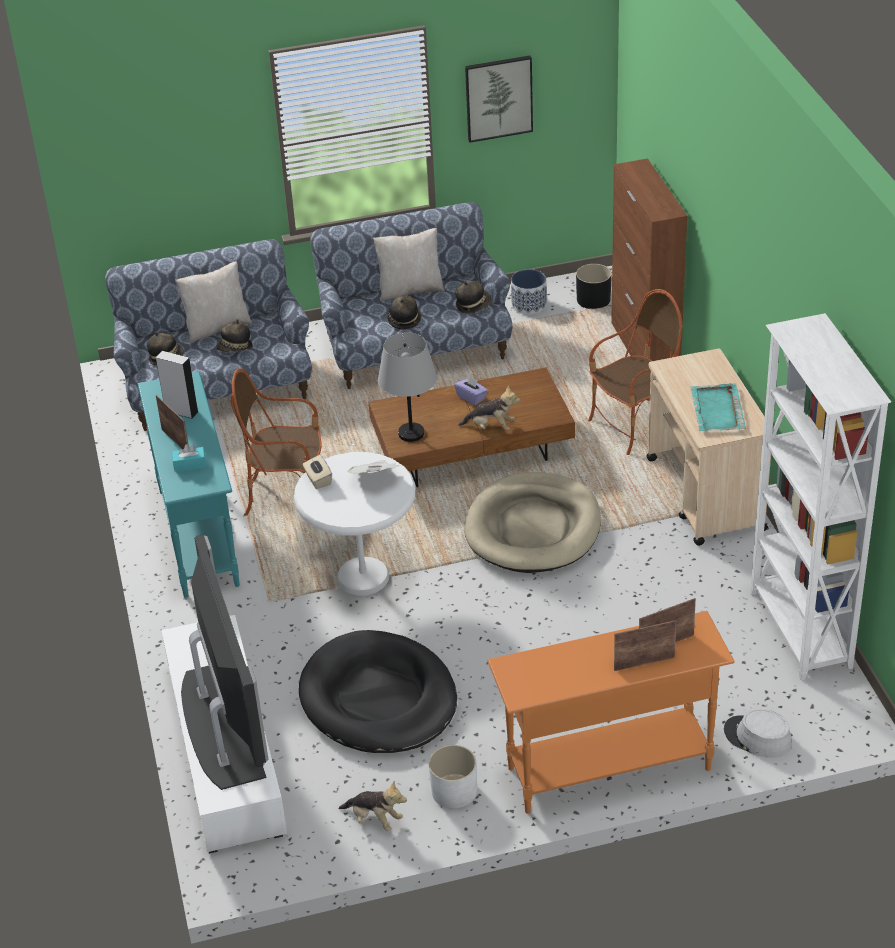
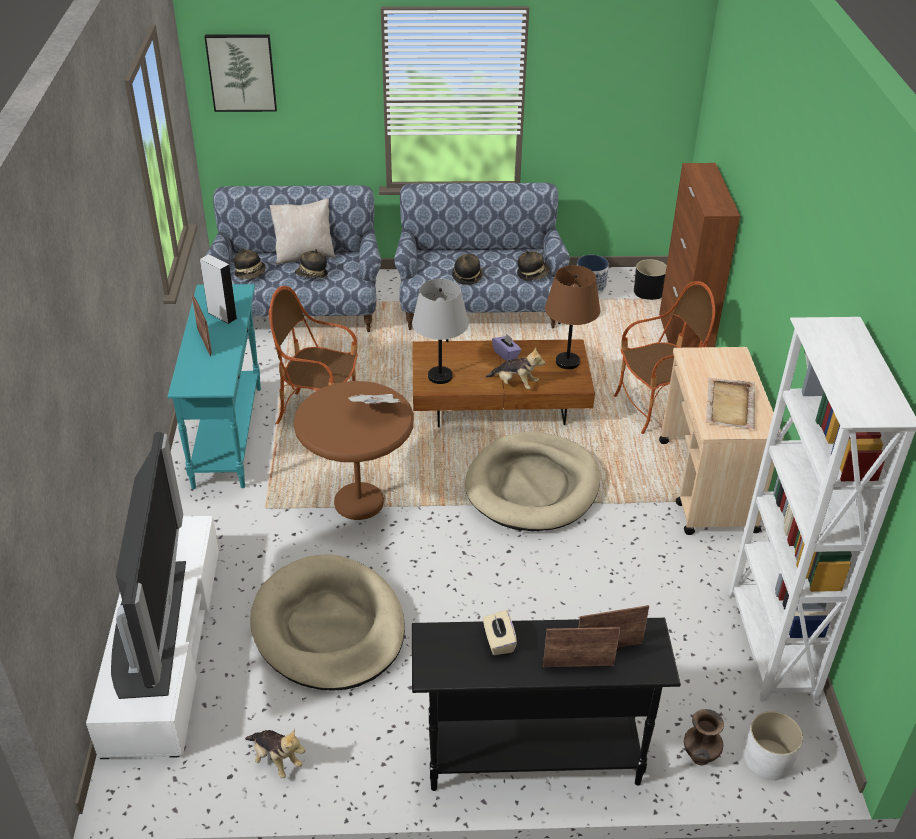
camera: 10 degrees right, 0 degrees up
turquoise tissue box [172,444,206,472] -> none
white side table [294,452,416,595] -> brown side table [294,381,414,520]
black dog bed [299,630,457,753] -> beige dog bed [250,554,405,691]
beige tissue box [303,455,332,489] -> beige tissue box moved to [483,610,517,655]
beige pillow [373,228,445,301] -> none
white planter [429,745,477,809] -> white planter moved to [744,711,803,780]
picture [465,56,533,143] -> picture moved to [204,34,277,112]
orange console table [487,611,735,814] -> black console table [412,618,681,791]
turquoise tray [690,383,746,431] -> beige tray [706,378,755,429]
grey hat [724,709,792,758] -> brown vase [684,709,724,766]
none -> brown table lamp [545,265,600,369]

